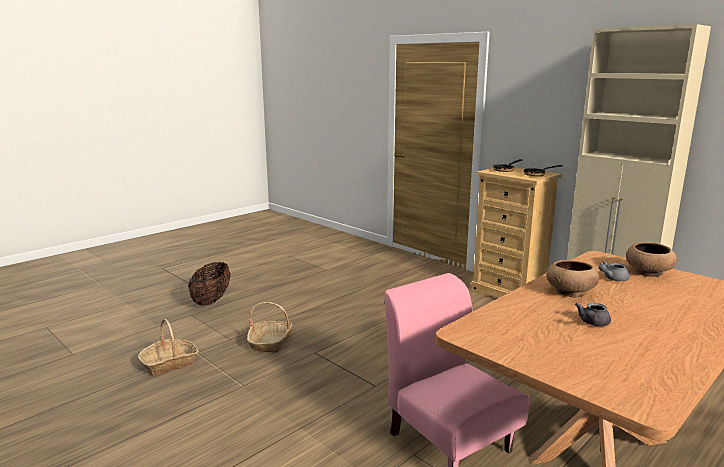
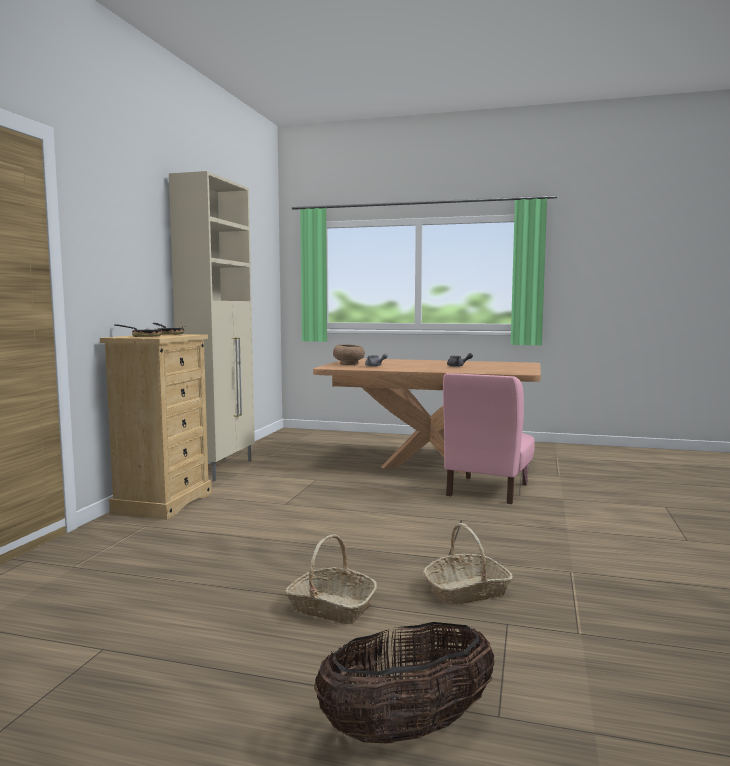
camera: 120 degrees left, 10 degrees down
basket [138,319,199,376] -> basket moved to [286,534,377,624]
brown bowl [547,260,599,298] -> none

